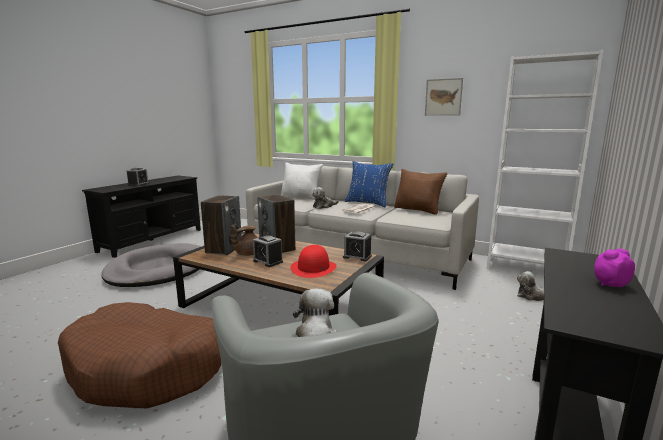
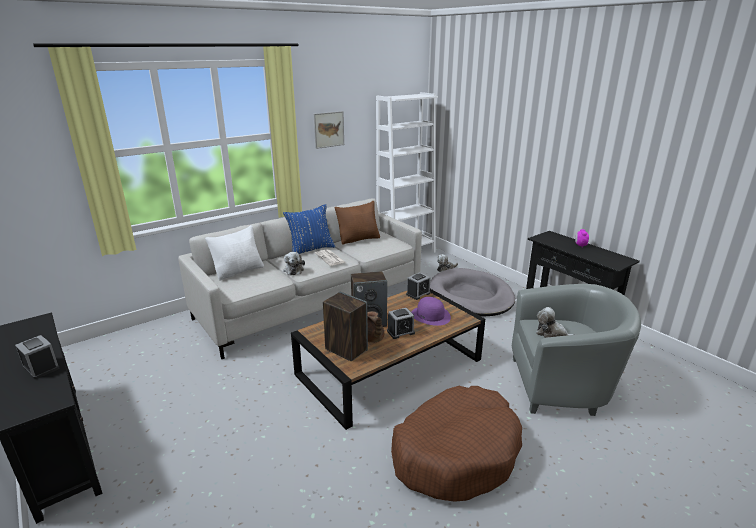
camera: 65 degrees left, 10 degrees up
grey dog bed [101,243,202,287] -> grey dog bed moved to [430,268,515,316]
red hat [291,245,337,278] -> purple hat [411,297,451,326]

